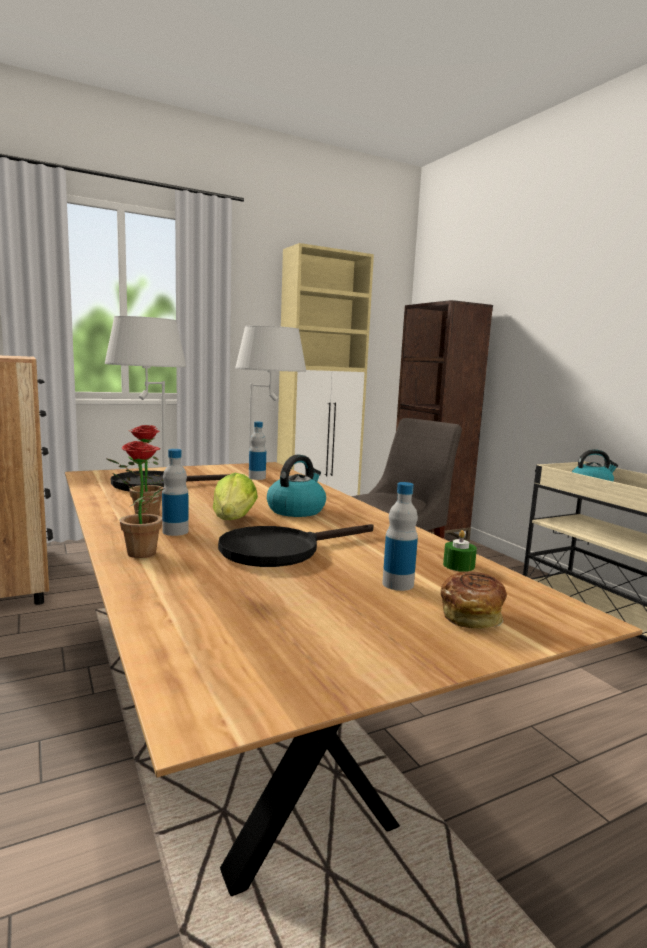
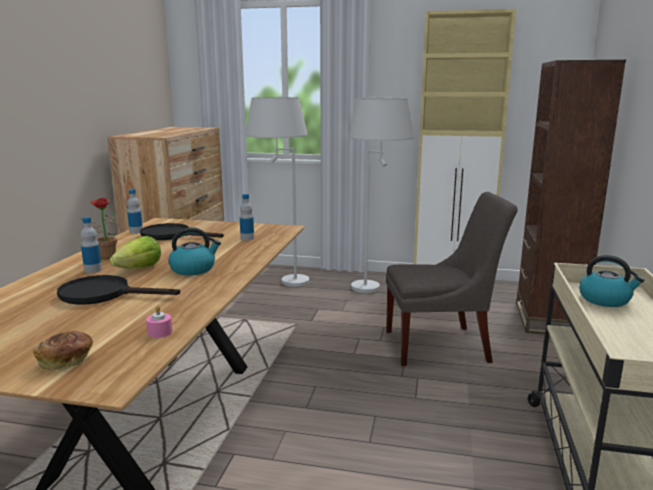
camera: 40 degrees right, 5 degrees up
potted plant [112,441,165,558] -> none
bottle [382,482,418,591] -> bottle moved to [127,189,143,234]
green candle [443,530,477,572] -> pink candle [146,306,172,338]

